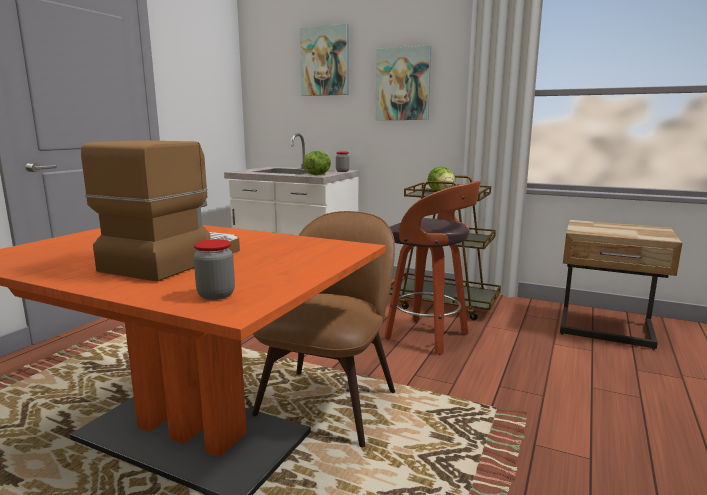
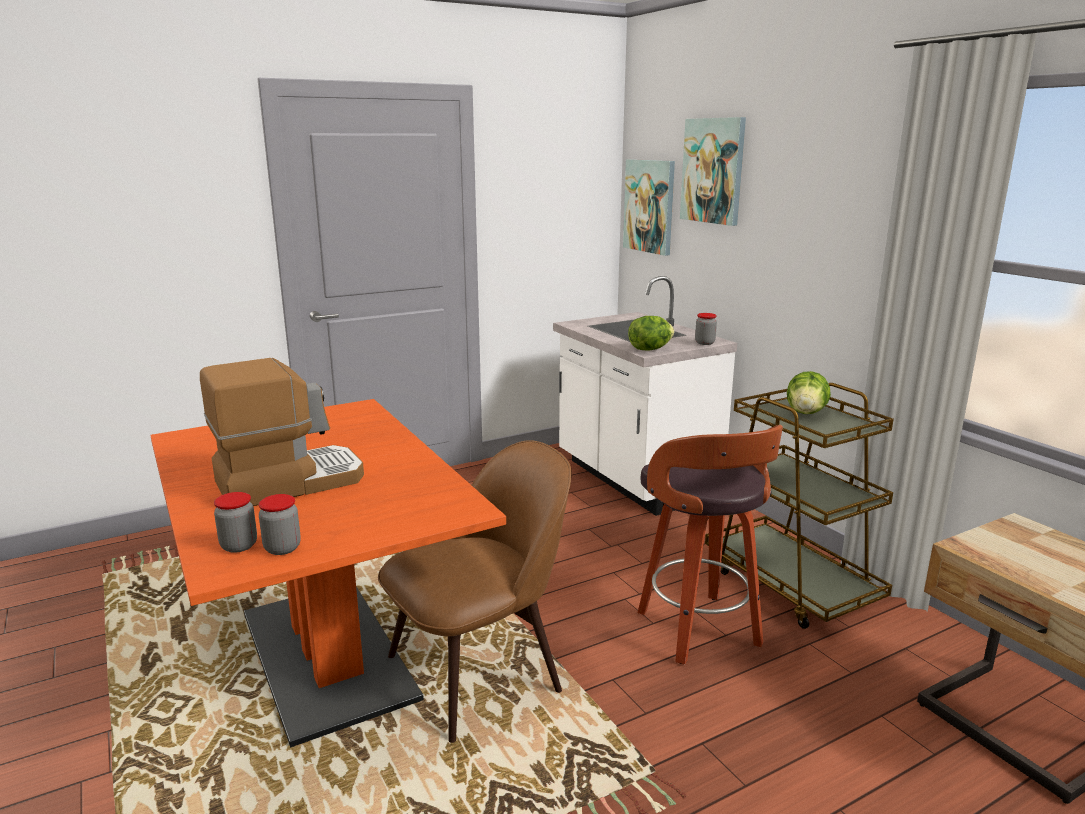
camera: 35 degrees right, 5 degrees up
picture [376,45,431,120] -> picture moved to [623,159,675,256]
none -> jar [259,494,301,555]

